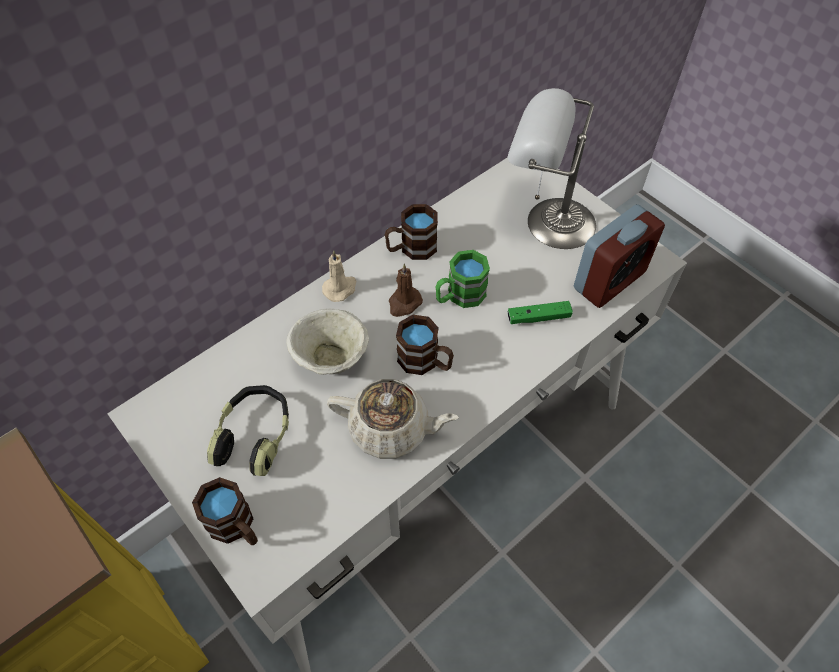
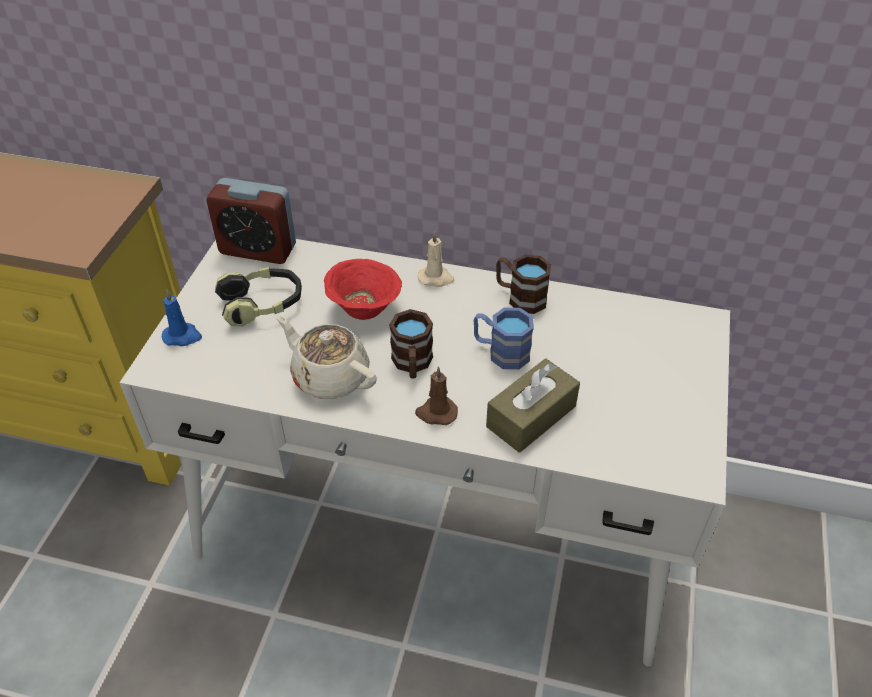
camera: 55 degrees right, 10 degrees down
brown mug [192,477,258,545] -> blue candle [162,290,202,346]
beige bowl [286,309,369,375] -> red bowl [324,259,402,320]
beige teapot [327,379,459,459] -> beige teapot turned 150 degrees clockwise [276,315,377,399]
brown candle [389,264,423,317] -> brown candle moved to [415,366,458,425]
green mug [436,250,490,308] -> blue mug [473,308,534,369]
white table lamp [507,88,596,249] -> none
green game controller [507,301,573,324] -> brown tissue box [486,359,580,453]
alarm clock [574,204,665,308] -> alarm clock moved to [206,178,296,264]

